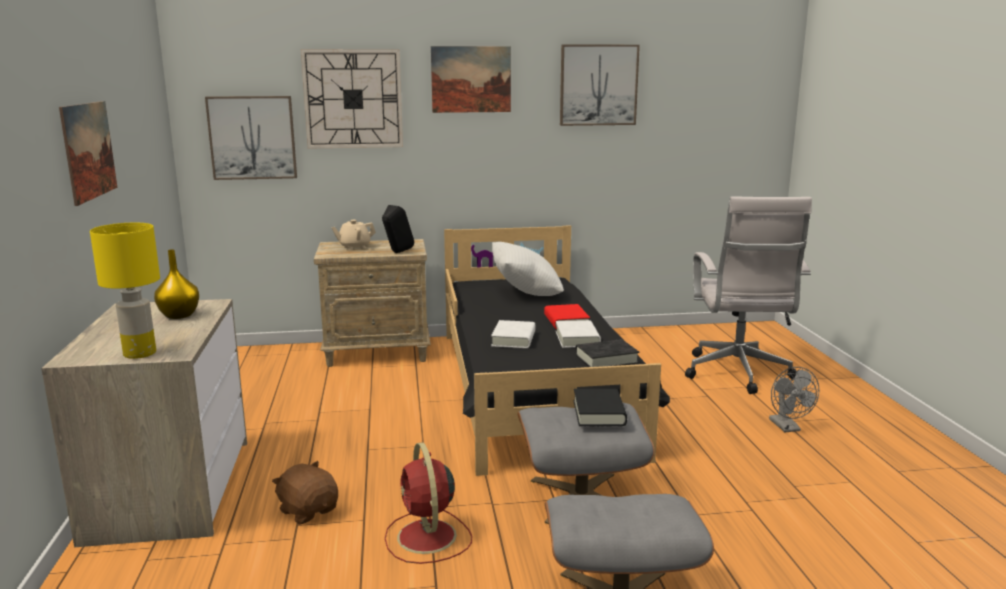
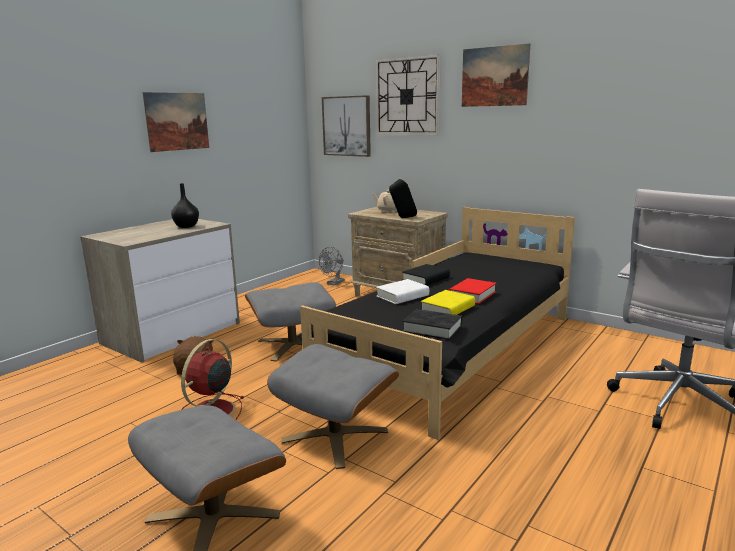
camera: 45 degrees right, 0 degrees up
yellow table lamp [90,223,160,359] -> none
yellow vase [154,249,199,319] -> black vase [171,183,199,228]
white pillow [492,242,564,296] -> none
white book [556,320,601,348] -> yellow book [421,290,475,315]
picture [560,44,640,126] -> none
black book [574,389,627,426] -> black book moved to [402,264,450,285]
grey fan [769,367,819,432] -> grey fan moved to [319,247,345,285]
none -> grey ottoman [245,282,336,362]

